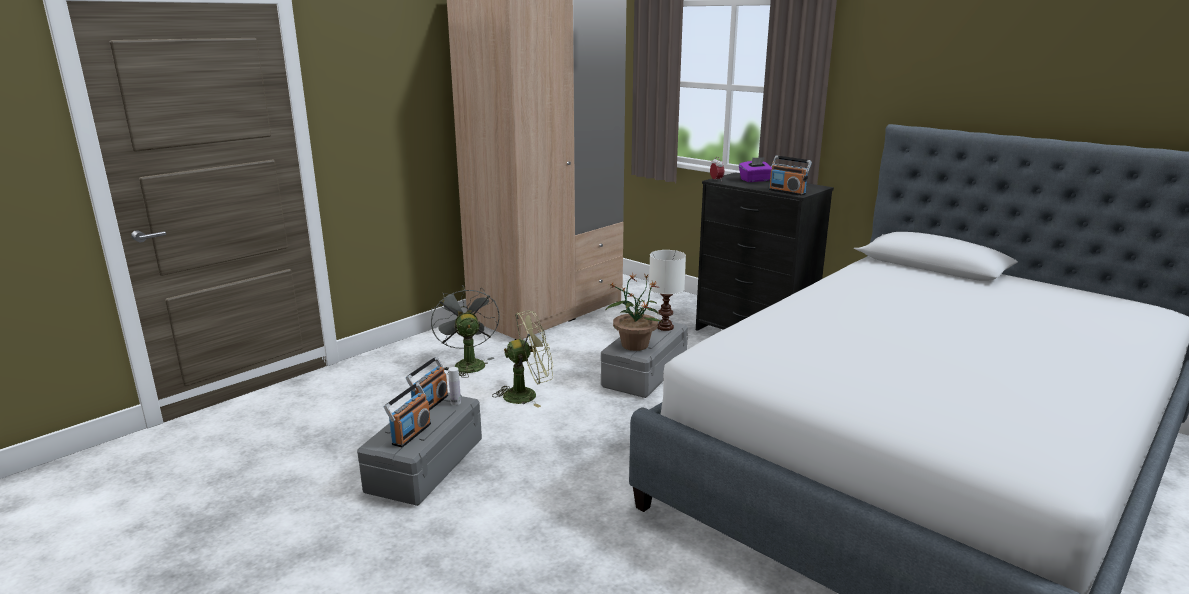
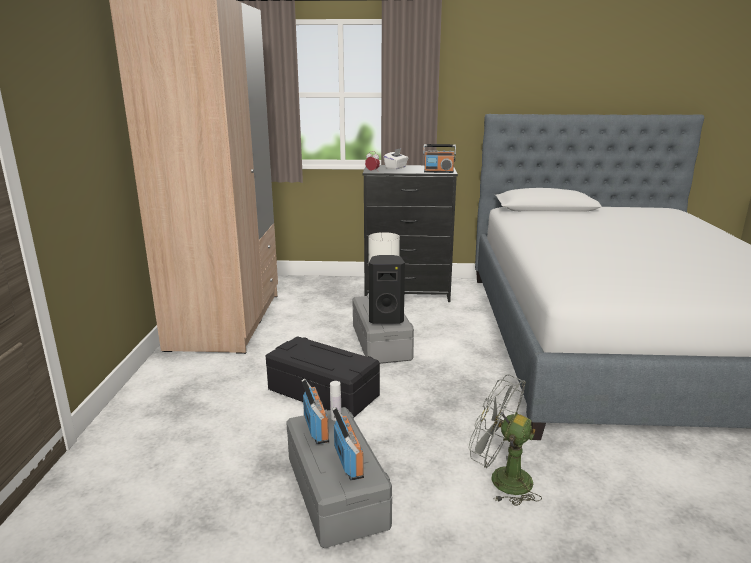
camera: 40 degrees left, 0 degrees up
grey fan [431,285,500,378] -> grey fan moved to [469,374,542,506]
green fan [492,311,553,408] -> black storage box [266,336,380,417]
potted plant [605,274,662,351] -> black speaker [369,255,405,324]
purple tissue box [739,157,772,182] -> white tissue box [384,148,408,170]

